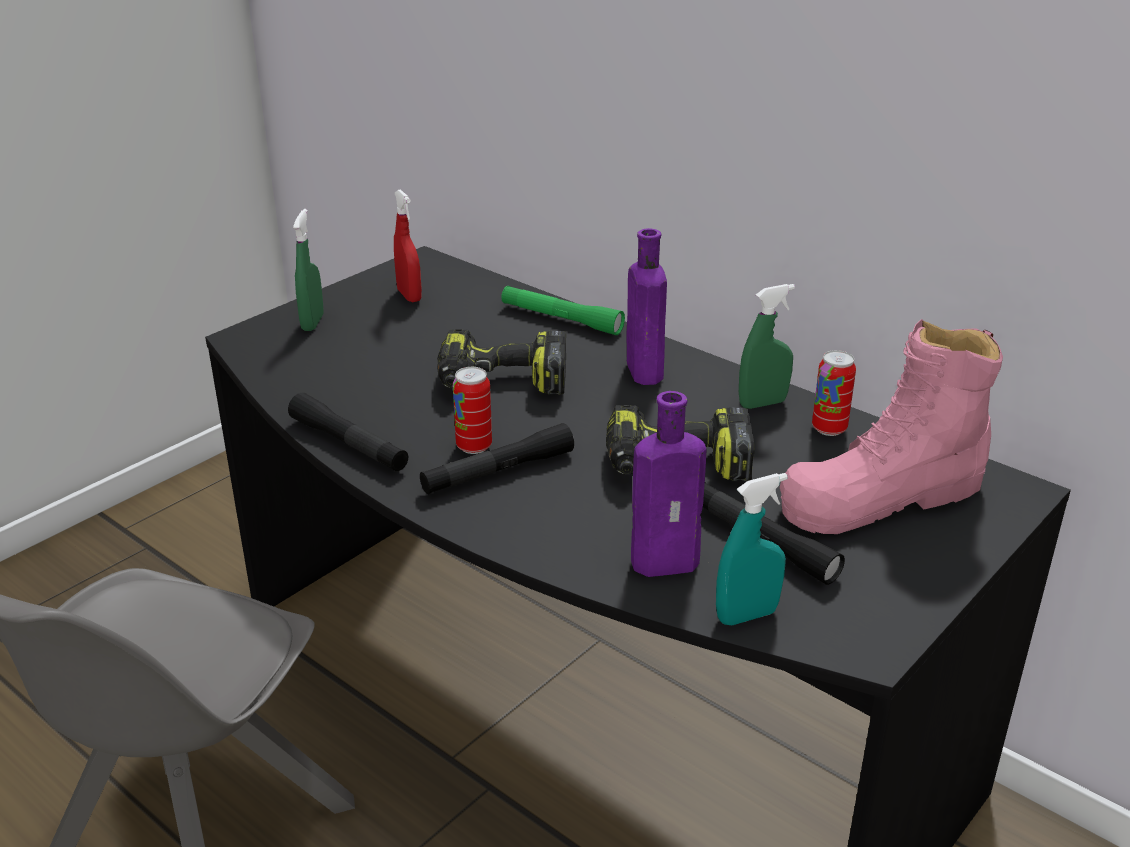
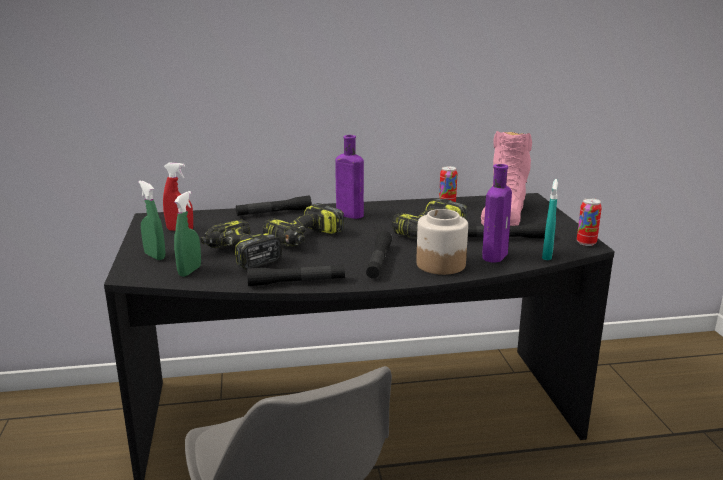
camera: 50 degrees left, 10 degrees down
can [453,367,492,454] -> can moved to [577,198,602,246]
green flashlight [501,286,625,335] -> black flashlight [236,196,312,216]
green spray bottle [739,284,795,409] -> green spray bottle moved to [174,191,201,277]
none -> power drill [201,220,282,270]
none -> jar [416,209,468,275]

